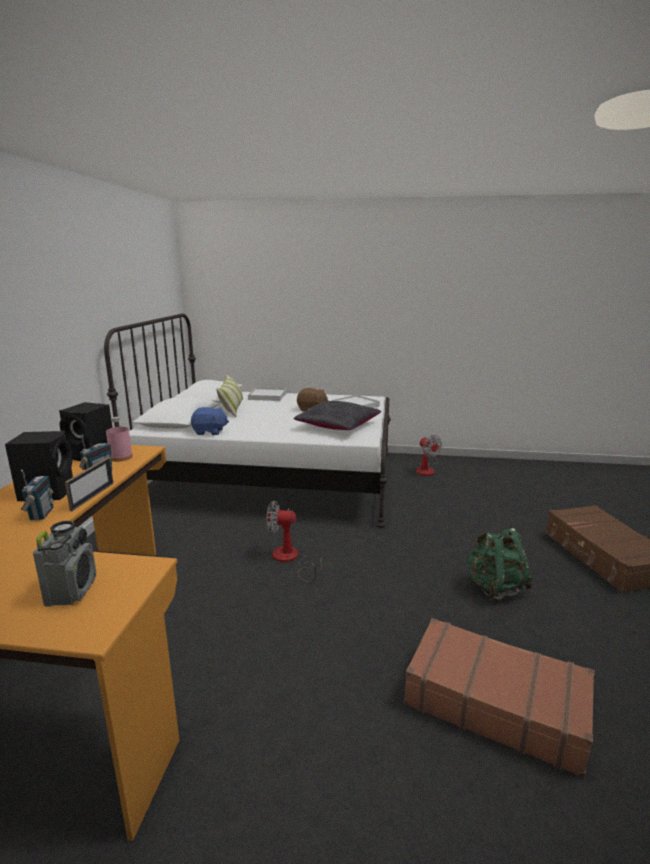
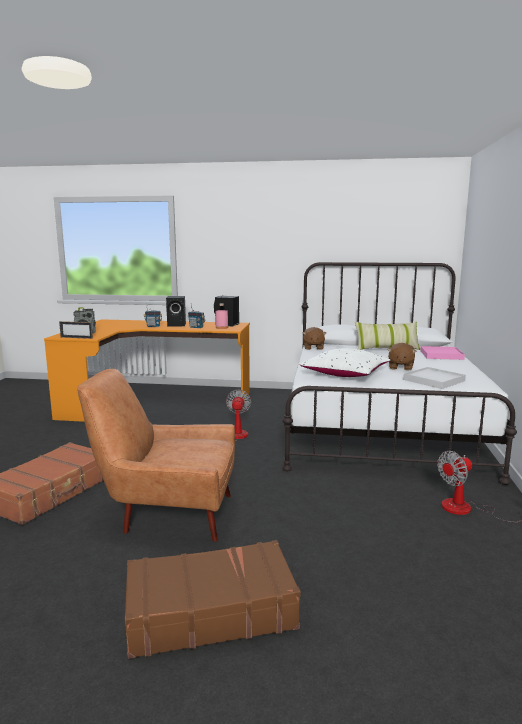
camera: 90 degrees right, 5 degrees down
picture frame [65,457,114,511] -> picture frame moved to [59,321,93,339]
blue plush toy [191,407,229,435] -> brown plush toy [303,327,326,350]
white tray [248,388,286,401] -> pink tray [420,346,465,360]
black pillow [293,401,381,430] -> white pillow [300,348,391,377]
green backpack [467,528,533,601] -> brown armchair [77,369,235,542]

